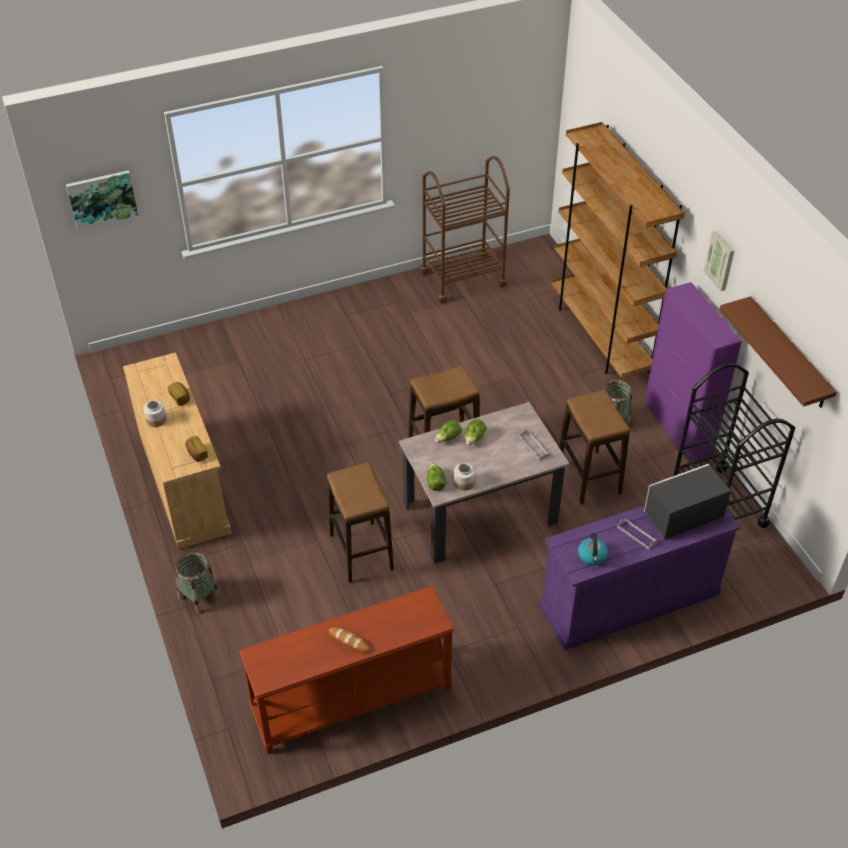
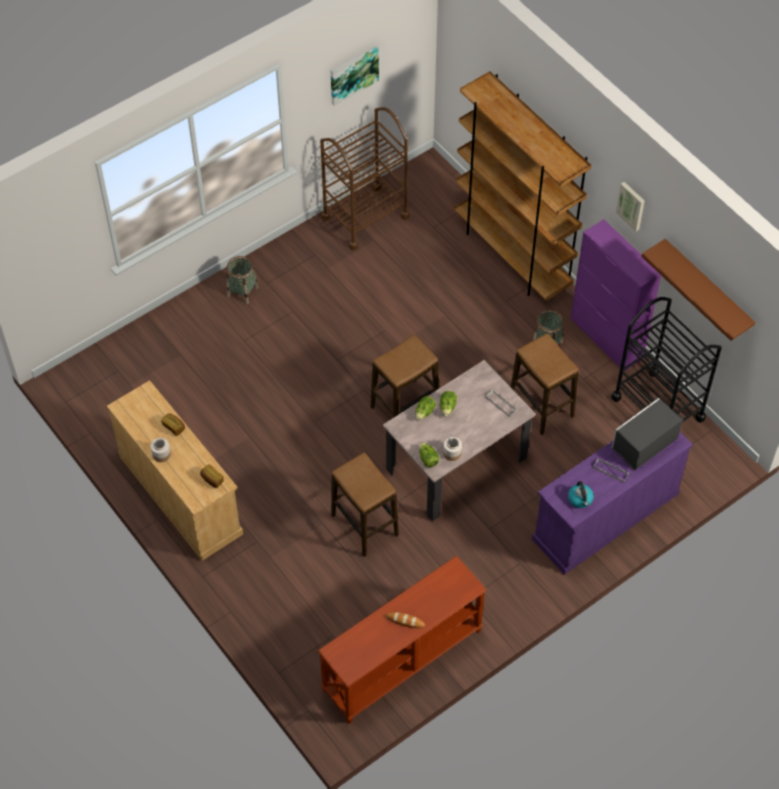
camera: 15 degrees left, 10 degrees up
picture [66,170,138,230] -> picture moved to [331,45,379,106]
basket [175,552,220,613] -> basket moved to [227,256,259,304]

